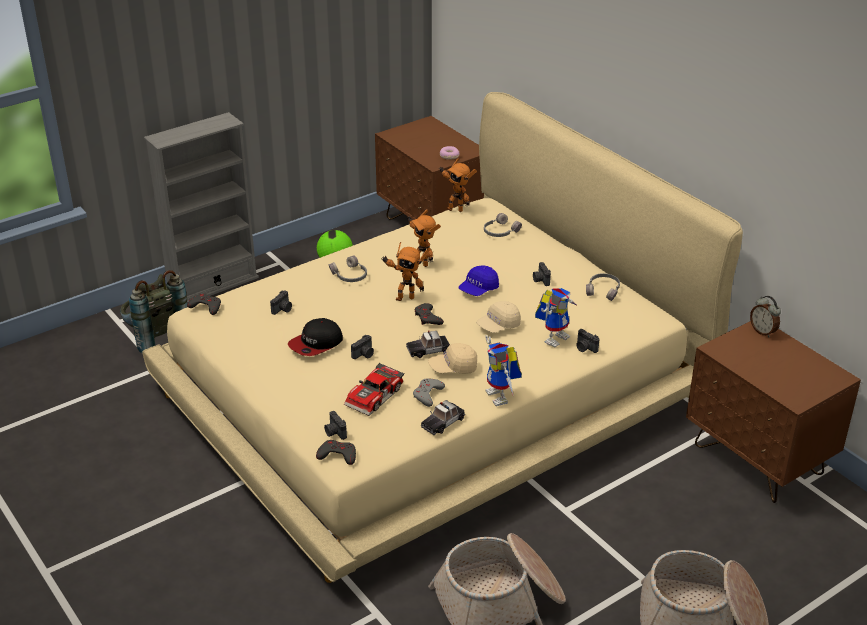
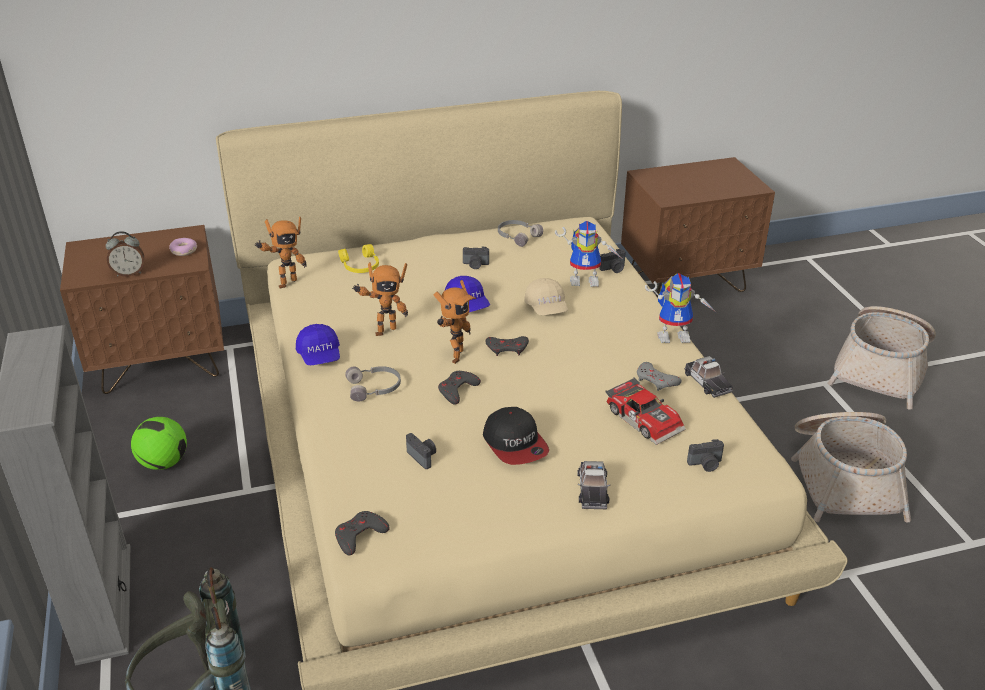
camera: 70 degrees left, 0 degrees up
grey game controller [316,440,356,465] -> grey game controller moved to [438,371,481,404]
camera [351,335,374,359] -> none
toy car [406,330,450,358] -> toy car moved to [578,461,610,509]
beige cap [428,343,477,374] -> none
grey headphones [484,213,522,237] -> yellow headphones [338,244,379,273]
toy robot [535,288,578,348] -> toy robot turned 120 degrees clockwise [555,221,621,287]
alarm clock [750,296,781,338] -> alarm clock moved to [106,231,144,276]
none -> blue cap [296,324,340,365]

